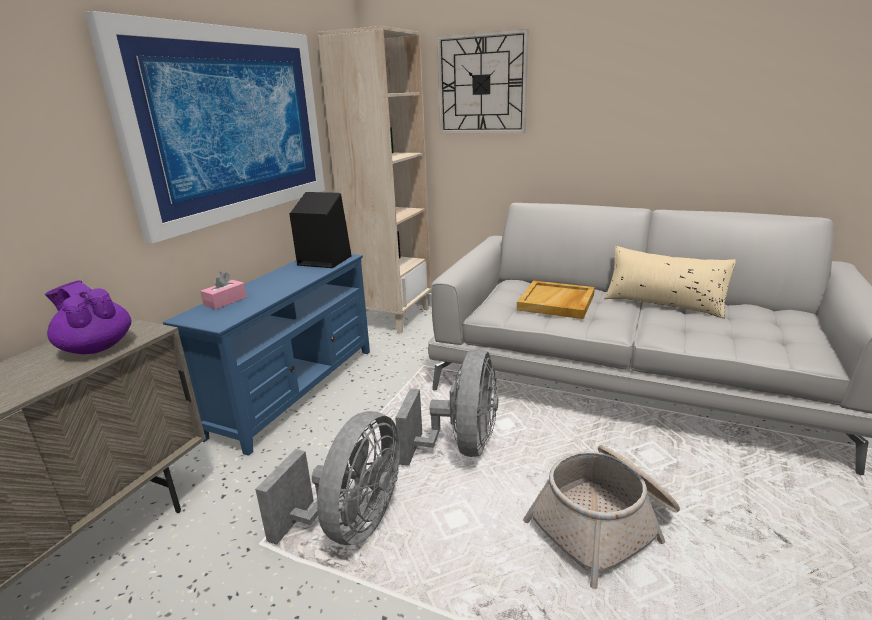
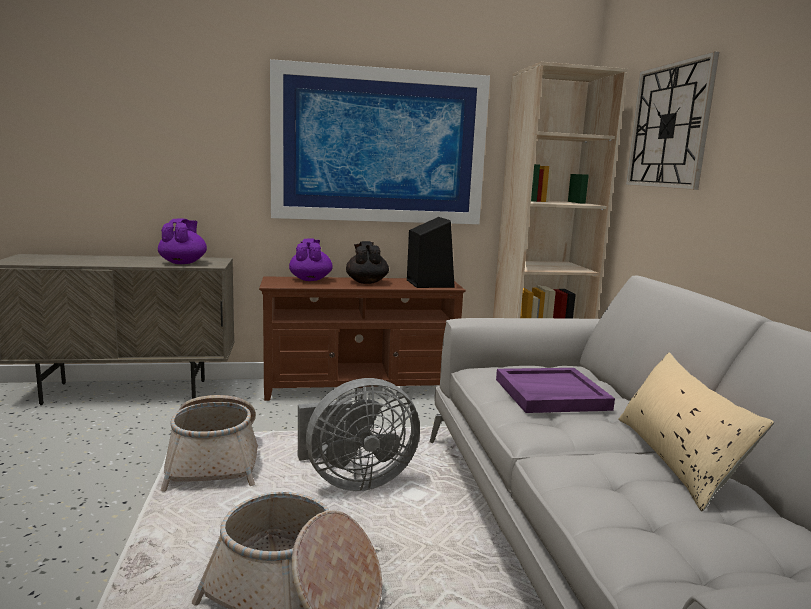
camera: 55 degrees right, 10 degrees down
blue tv stand [163,254,370,456] -> brown tv stand [259,276,466,401]
pink tissue box [200,272,247,310] -> purple teapot [289,238,333,281]
grey fan [255,411,400,545] -> basket [160,395,258,492]
beige tray [517,281,595,319] -> purple tray [496,368,615,413]
none -> black teapot [346,241,389,284]

